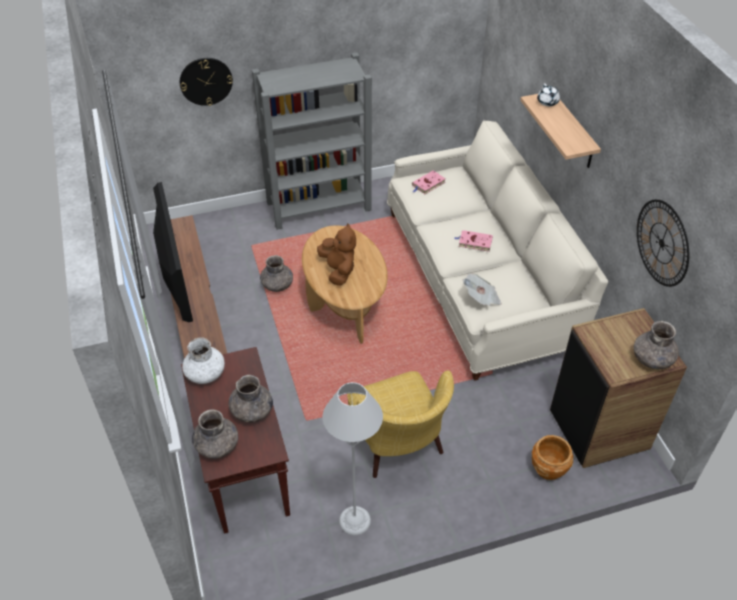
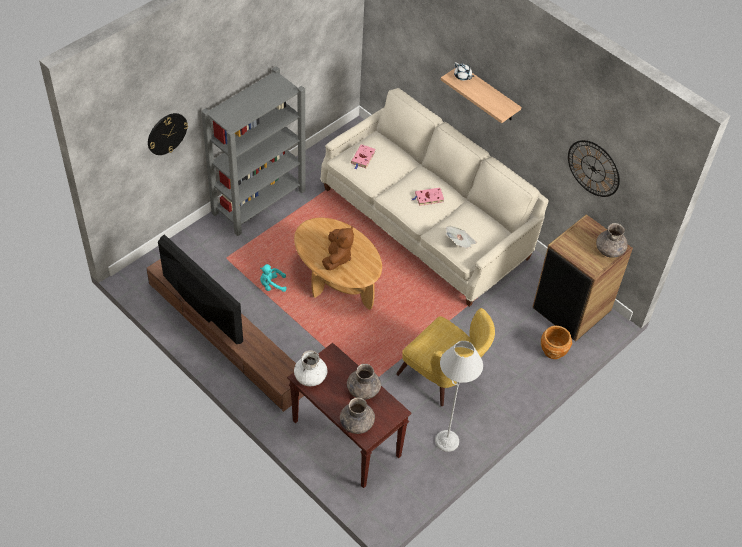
camera: 30 degrees left, 5 degrees up
grey vase [260,255,293,292] -> turquoise plush toy [260,264,287,292]
brown plush toy [317,223,356,286] -> brown plush toy turned 60 degrees clockwise [322,227,354,270]

